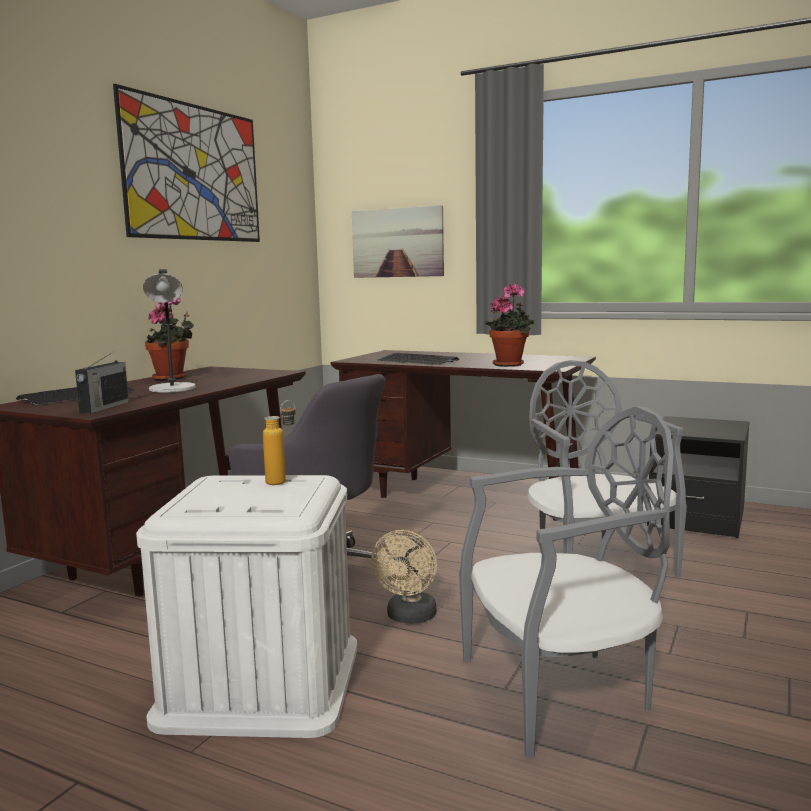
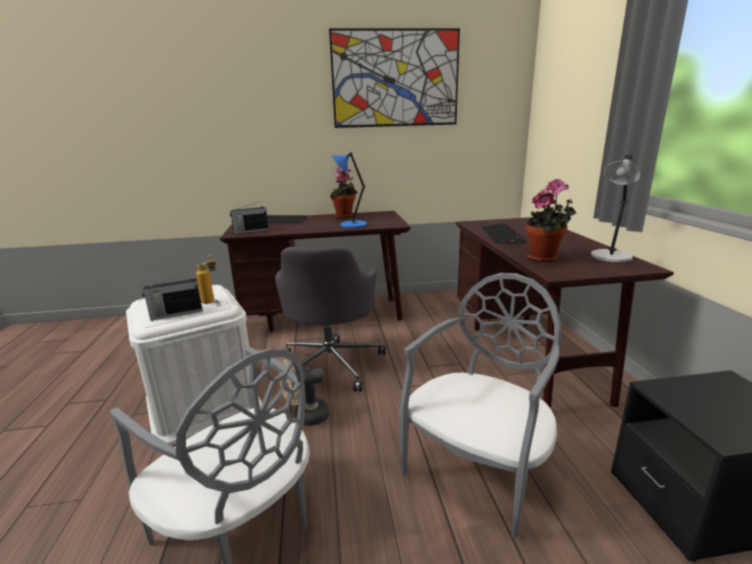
camera: 55 degrees right, 10 degrees up
grey table lamp [143,269,196,393] -> grey table lamp moved to [591,155,641,262]
picture [352,205,444,278] -> none
none -> radio [142,272,203,321]
none -> blue table lamp [332,152,367,228]

